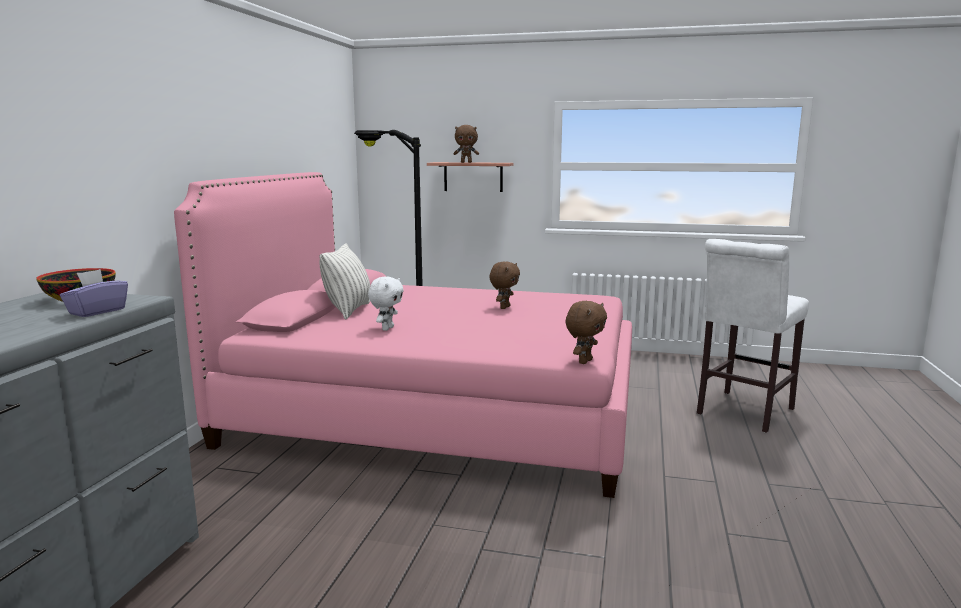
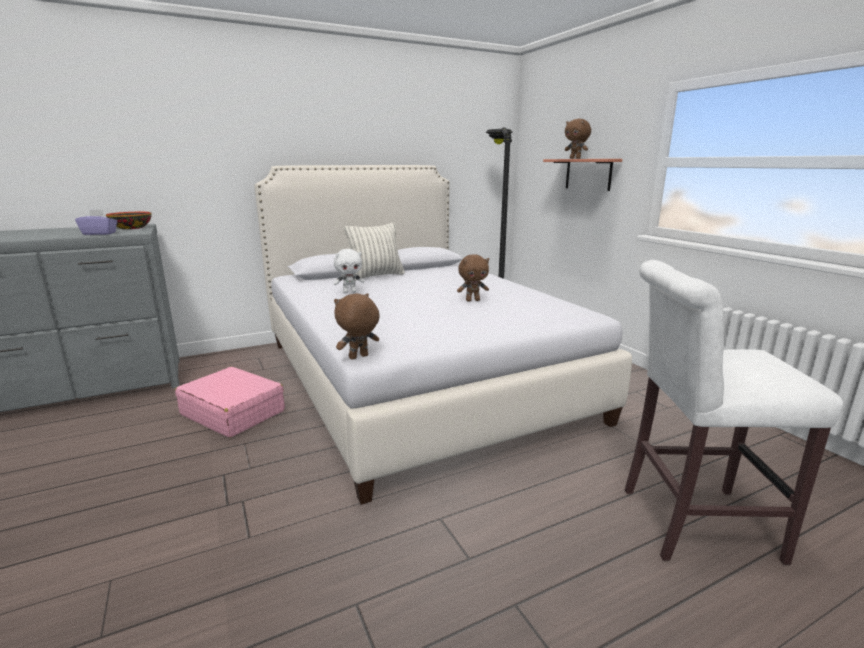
camera: 50 degrees right, 5 degrees up
pink bed [174,172,632,498] -> white bed [254,165,632,505]
brown plush toy [565,301,607,364] -> brown plush toy turned 150 degrees clockwise [334,293,380,360]
none -> pink suitcase [175,367,285,438]

